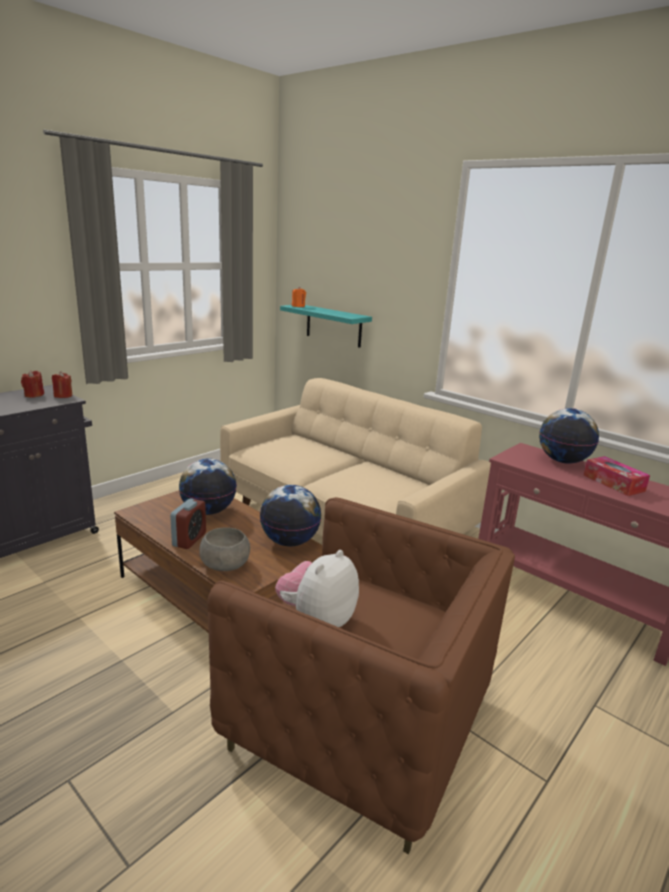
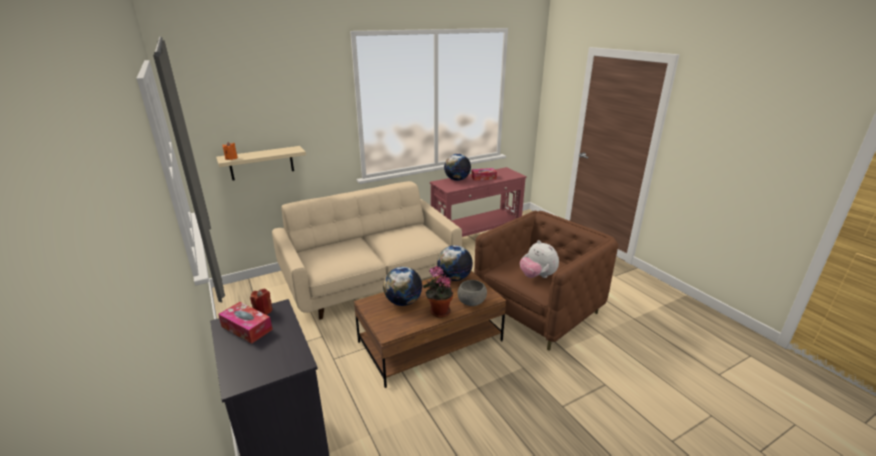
camera: 70 degrees left, 5 degrees up
red candle [21,370,44,398] -> tissue box [218,302,273,344]
alarm clock [170,498,206,549] -> potted plant [423,266,453,318]
turquoise shelf [280,305,372,348] -> beige shelf [216,146,306,181]

